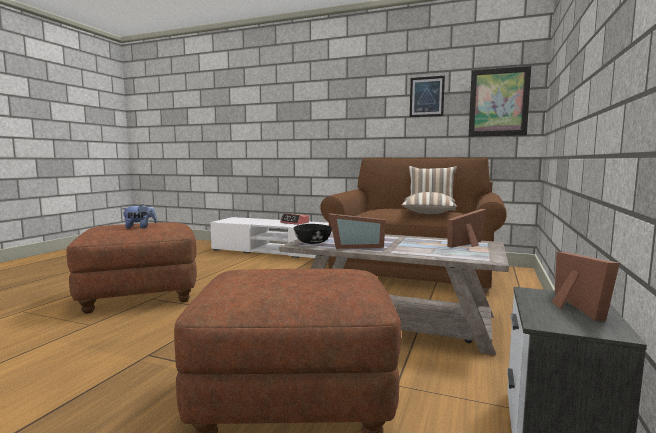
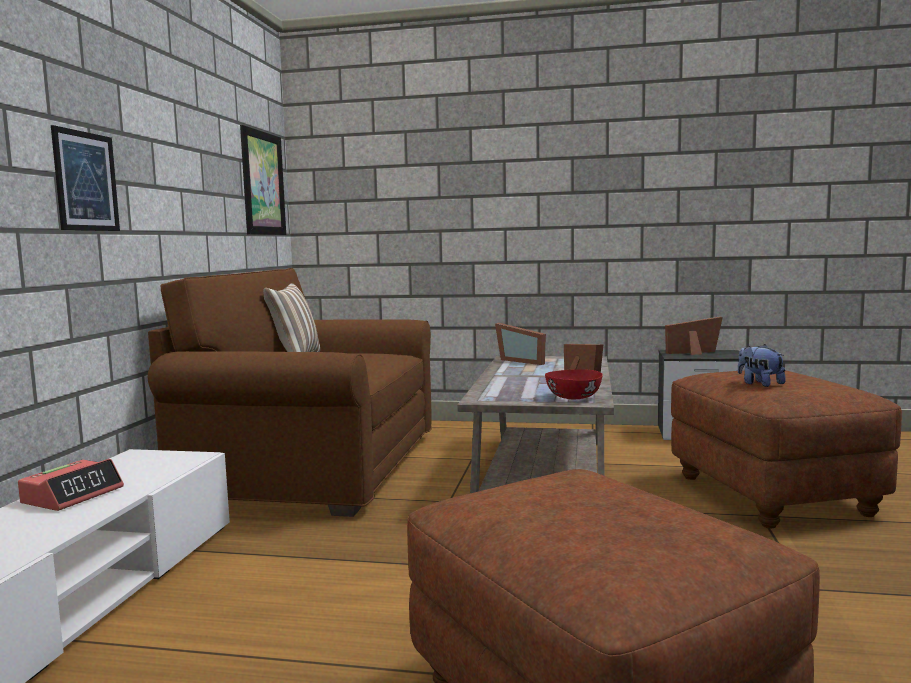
camera: 100 degrees left, 0 degrees up
plush toy [122,204,157,228] -> plush toy moved to [738,344,786,387]
black bowl [294,224,332,244] -> red bowl [545,369,603,399]
pillow [402,192,457,214] -> none
picture [410,76,445,117] -> picture moved to [51,125,120,231]

